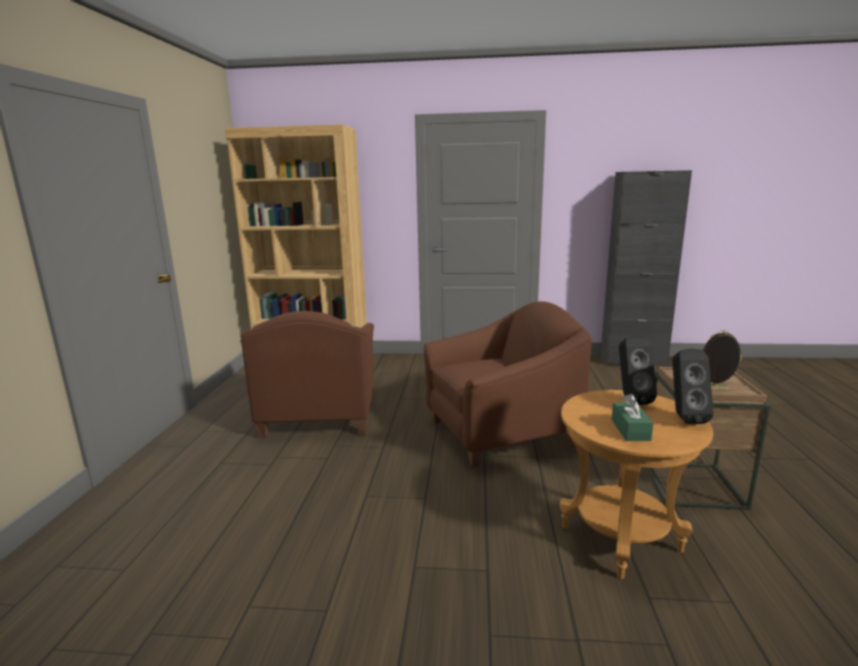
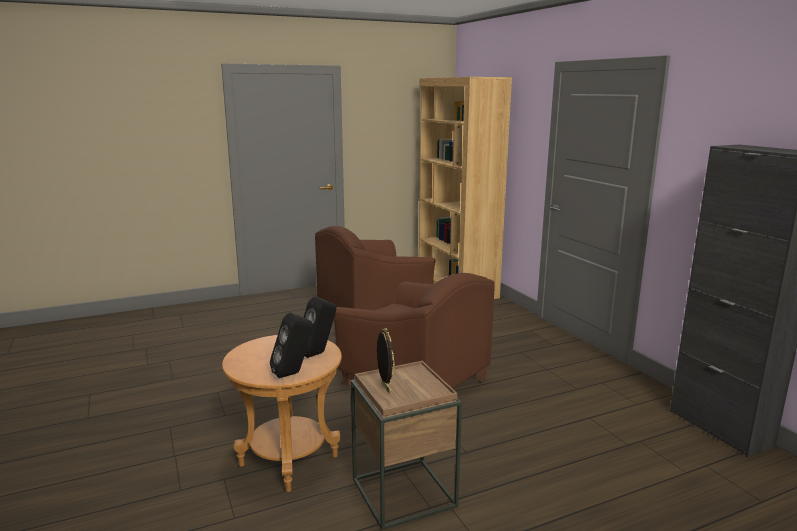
camera: 60 degrees right, 0 degrees up
green tissue box [612,394,653,441] -> none

